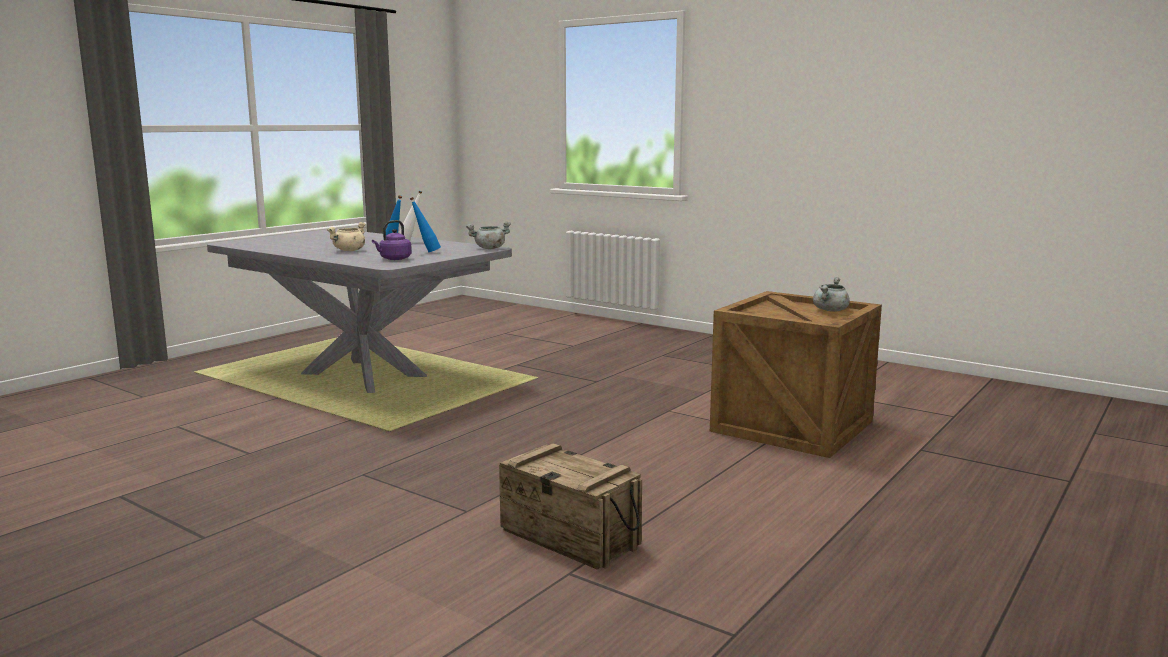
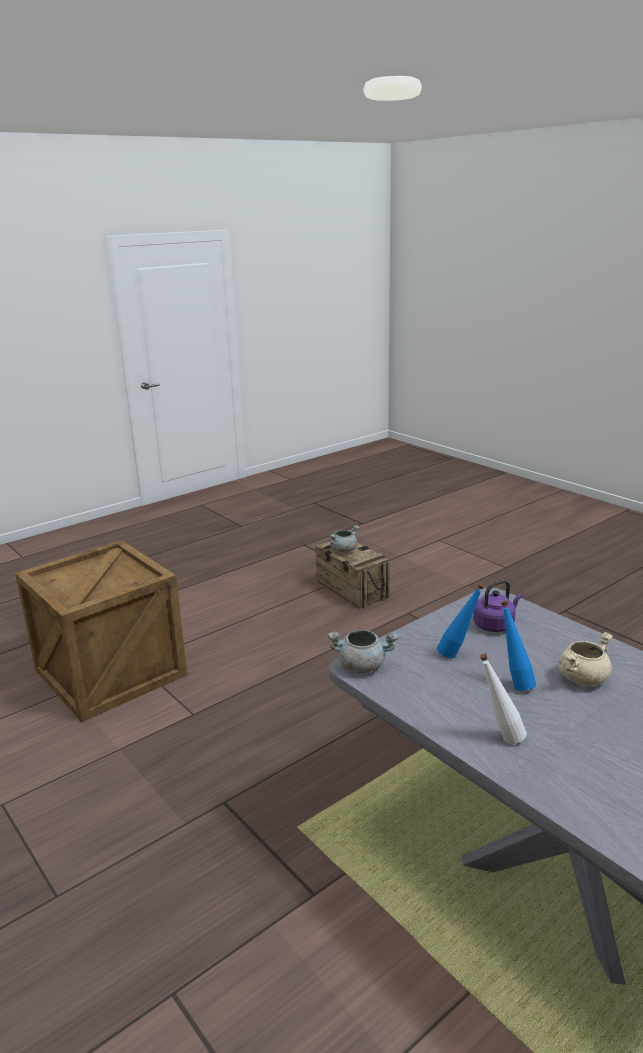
camera: 165 degrees left, 10 degrees up
grey cooking pot [813,277,850,312] -> grey cooking pot moved to [330,525,359,553]

